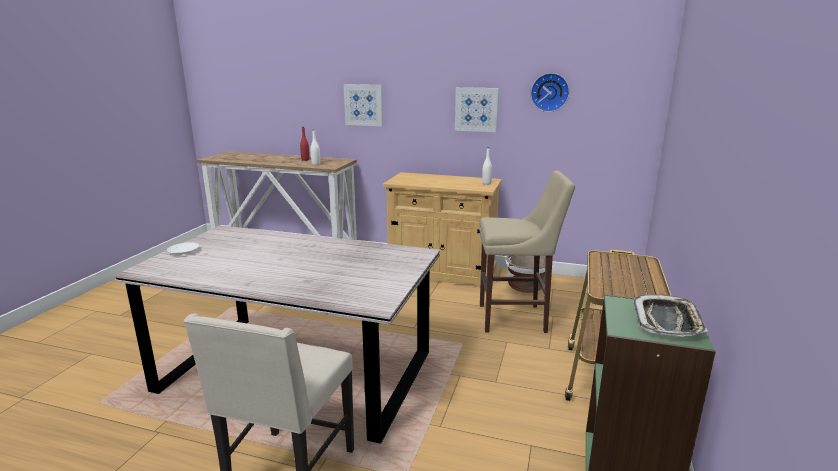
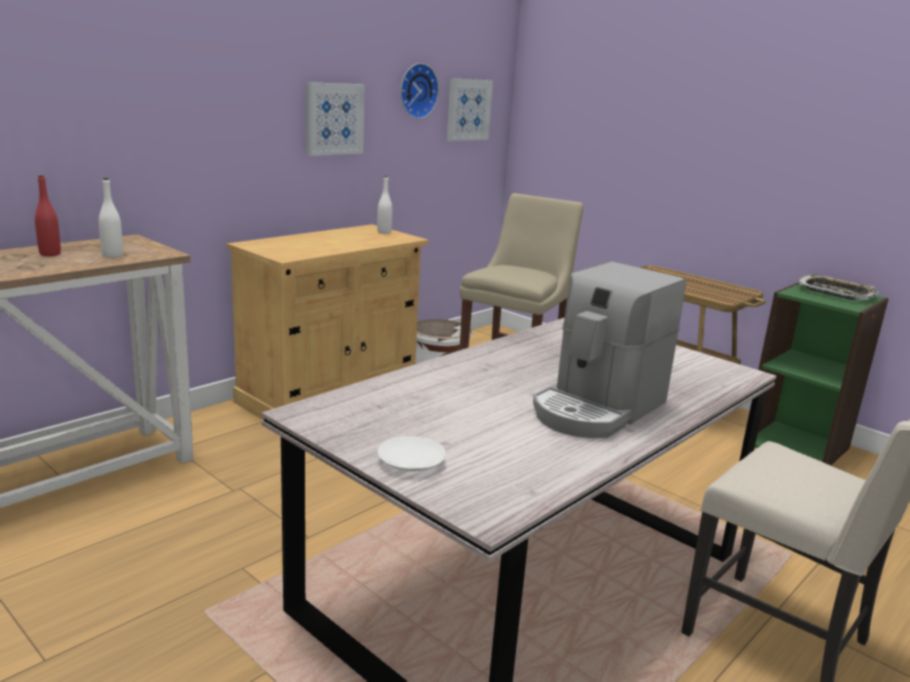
camera: 65 degrees left, 0 degrees up
picture [344,84,383,126] -> picture moved to [447,78,493,141]
none -> coffee machine [533,262,686,438]

